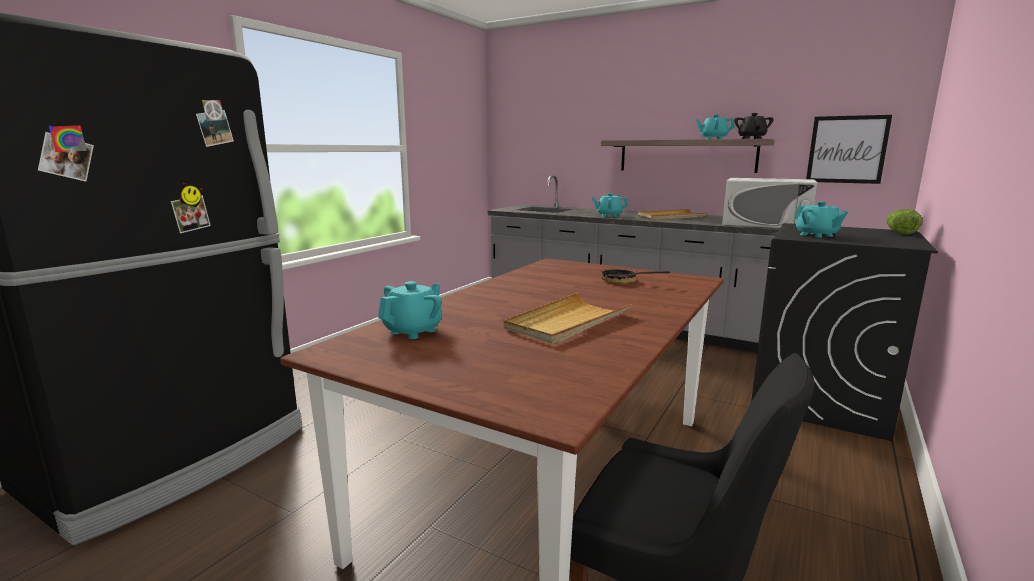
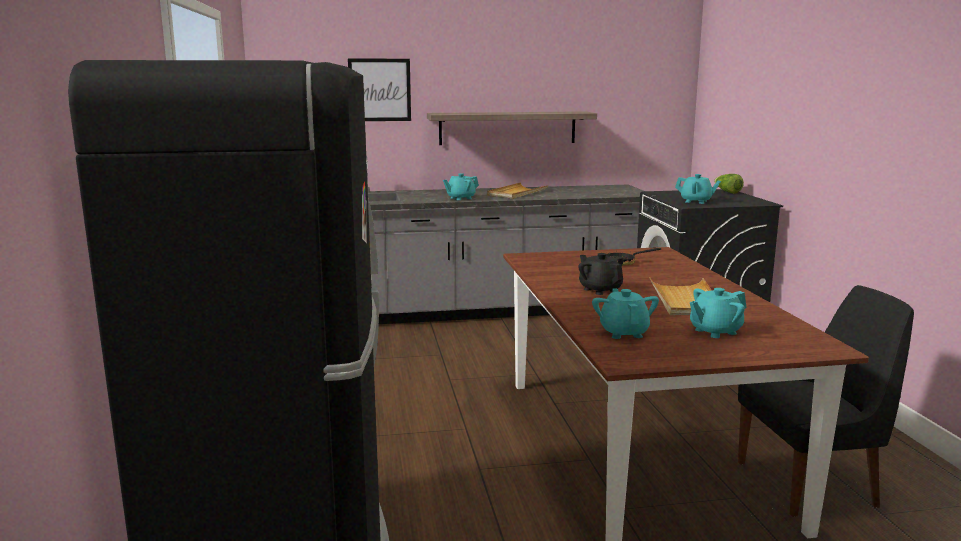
camera: 40 degrees left, 0 degrees up
turquoise teapot [695,114,735,139] -> turquoise teapot moved to [690,288,747,338]
white microwave [722,178,818,228] -> none
black teapot [734,113,774,139] -> black teapot moved to [578,253,624,295]
picture [806,115,892,184] -> picture moved to [348,58,411,121]

